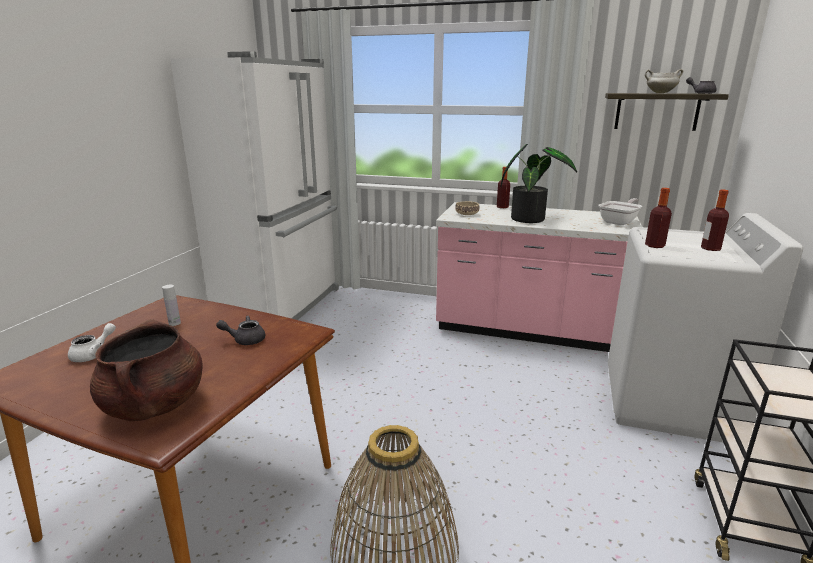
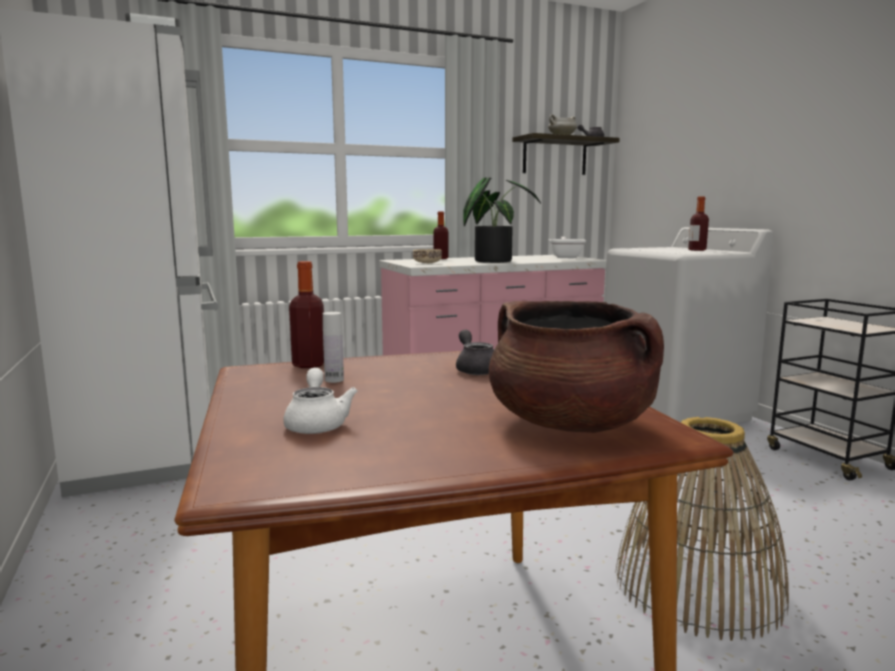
camera: 40 degrees left, 10 degrees down
grey teapot [216,316,265,345] -> grey teapot turned 120 degrees clockwise [456,330,495,375]
bottle [645,188,672,248] -> bottle moved to [289,261,324,368]

